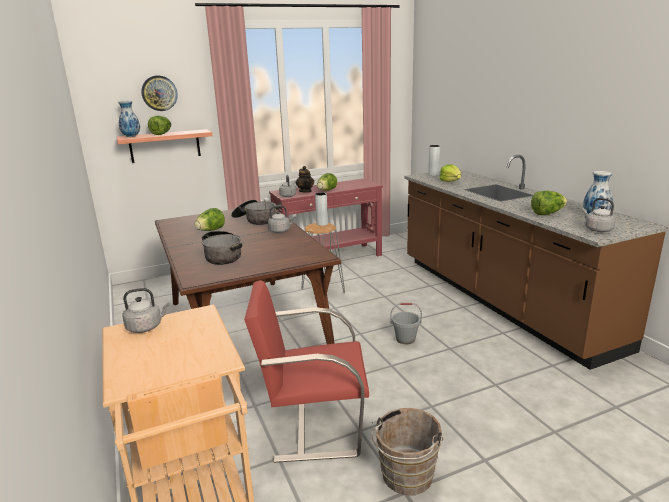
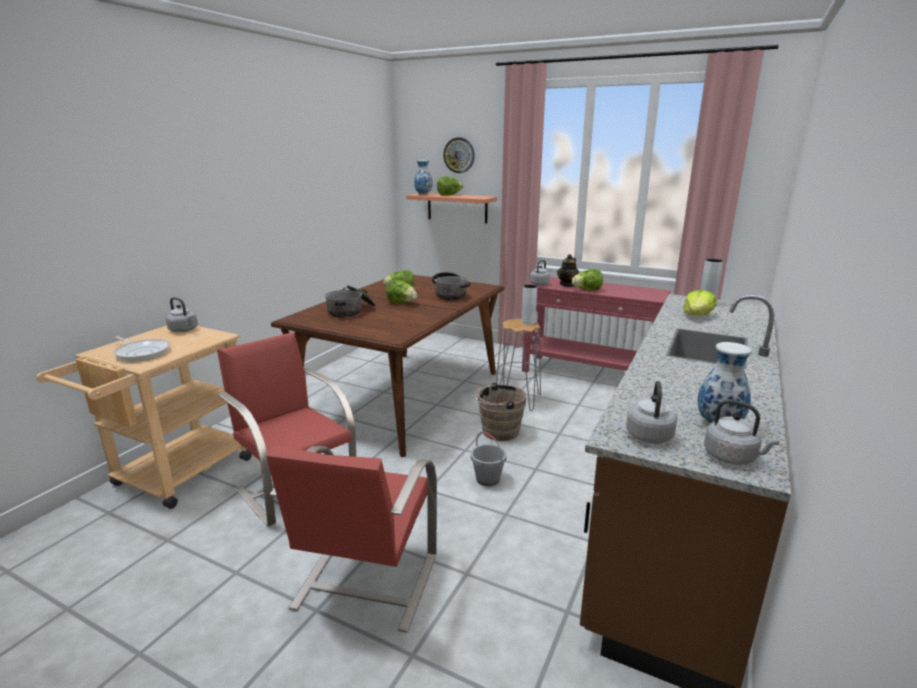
camera: 50 degrees right, 0 degrees up
grey kettle [268,205,296,233] -> grey kettle moved to [704,400,780,465]
brown bucket [371,408,443,495] -> brown bucket moved to [471,383,527,441]
lettuce [531,191,567,215] -> lettuce moved to [386,279,417,303]
none -> frying pan [113,336,171,361]
none -> red chair [266,445,437,633]

